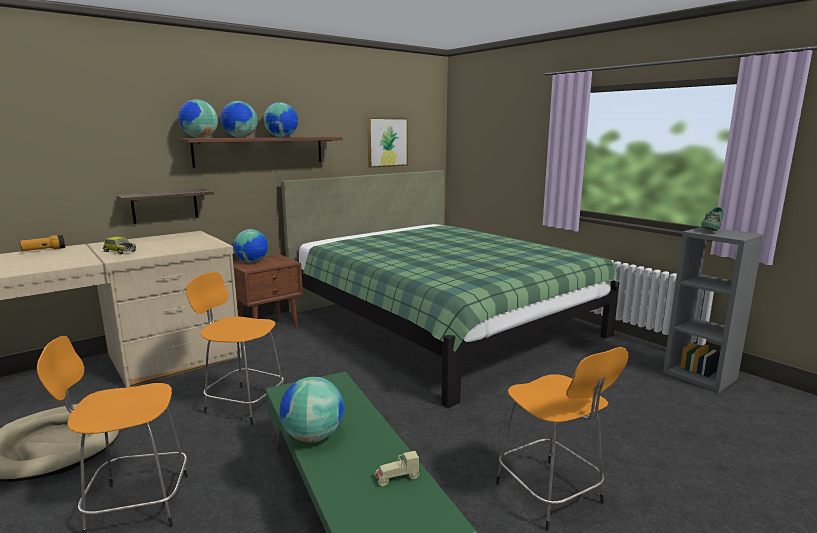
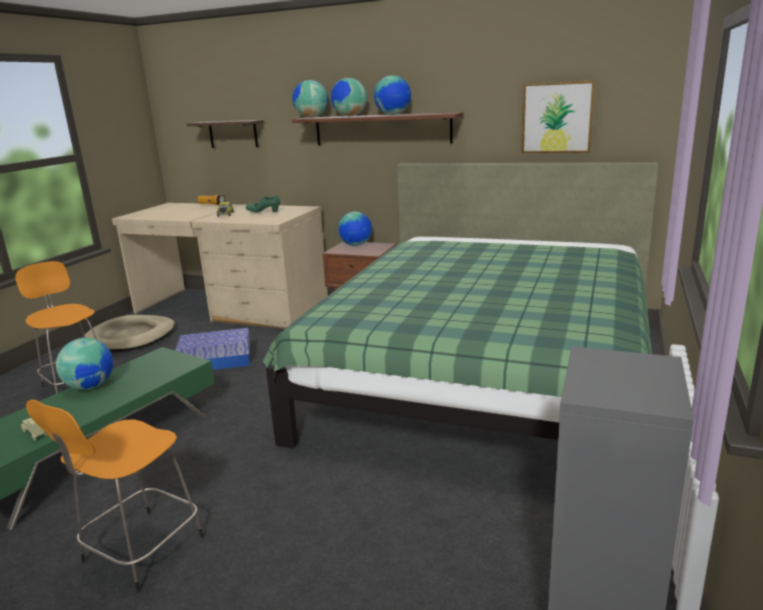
camera: 60 degrees right, 5 degrees up
shelf [117,189,214,224] -> shelf moved to [186,120,264,148]
orange stool [186,272,284,425] -> storage box [175,328,250,370]
green shoe [701,207,724,231] -> green shoe moved to [246,195,280,213]

